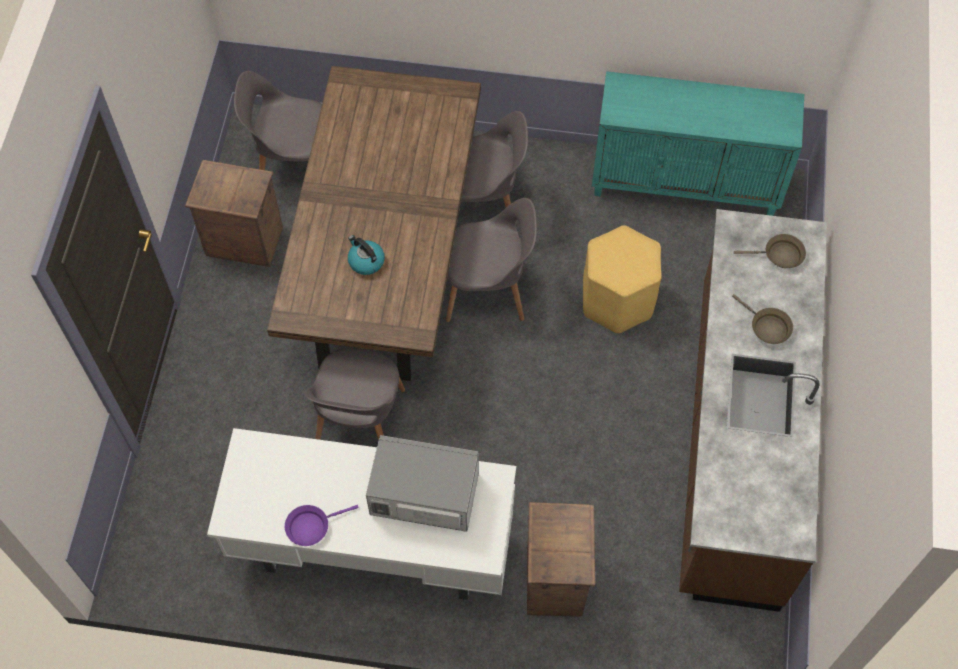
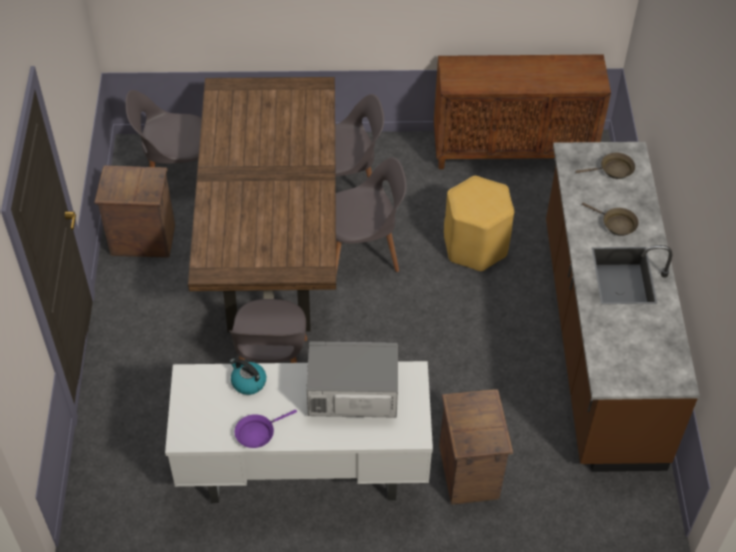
camera: 10 degrees left, 10 degrees down
kettle [348,235,385,275] -> kettle moved to [229,358,266,395]
turquoise cabinet [592,71,804,216] -> brown cabinet [434,54,611,169]

